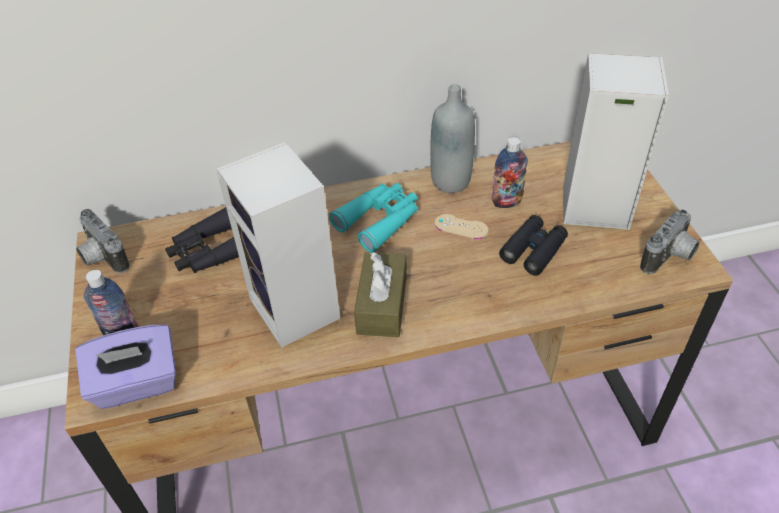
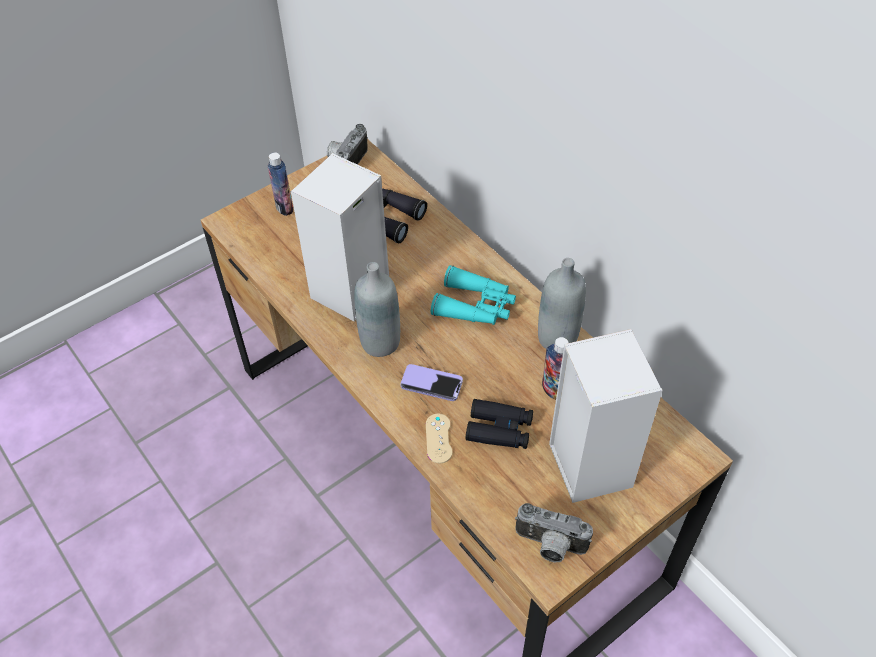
camera: 65 degrees right, 5 degrees up
purple tissue box [75,325,176,409] -> none
brown tissue box [354,252,407,337] -> grey bottle [354,262,400,357]
beige game controller [435,214,488,239] -> beige game controller moved to [426,414,453,463]
none -> phone [400,364,463,401]

